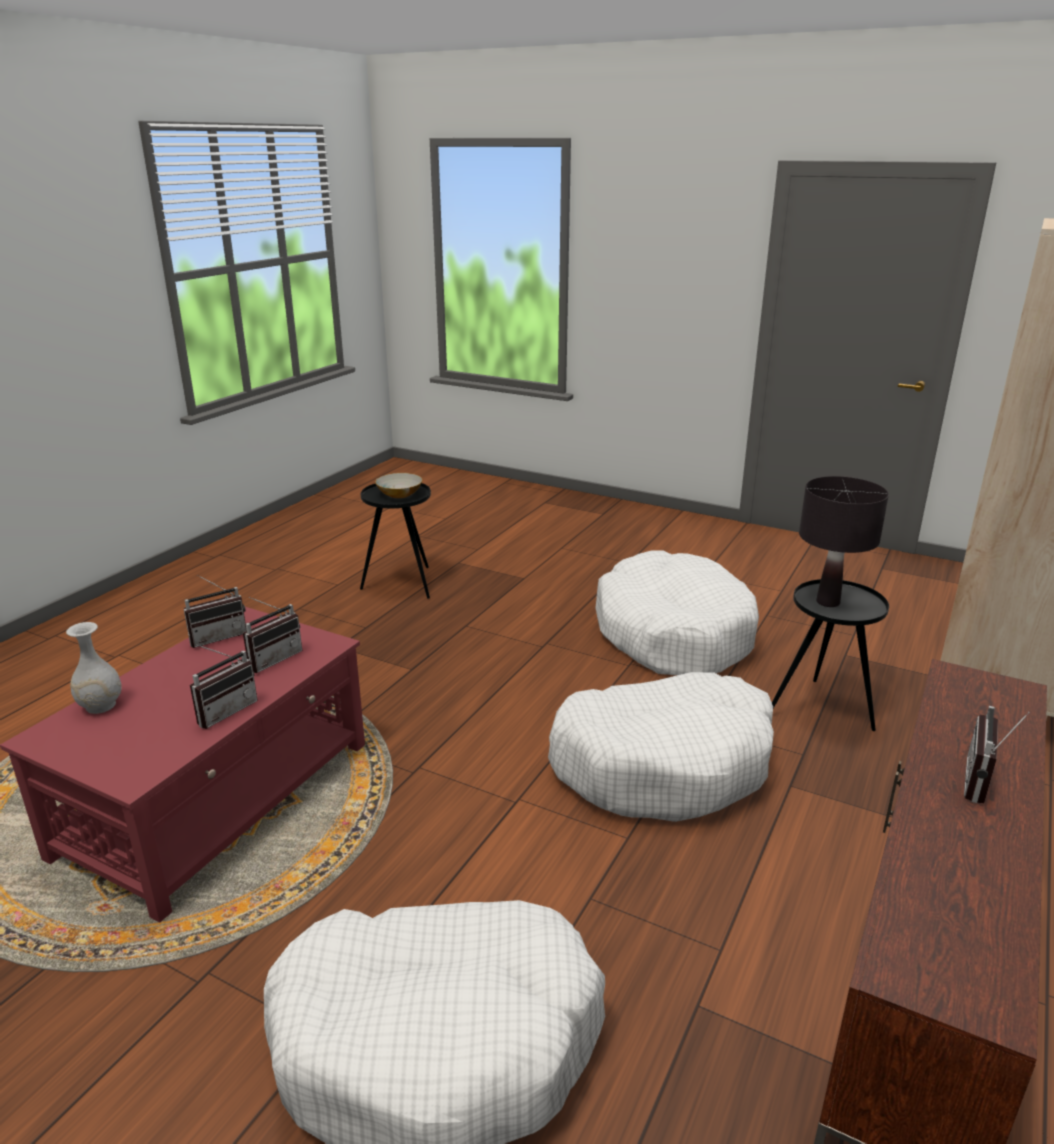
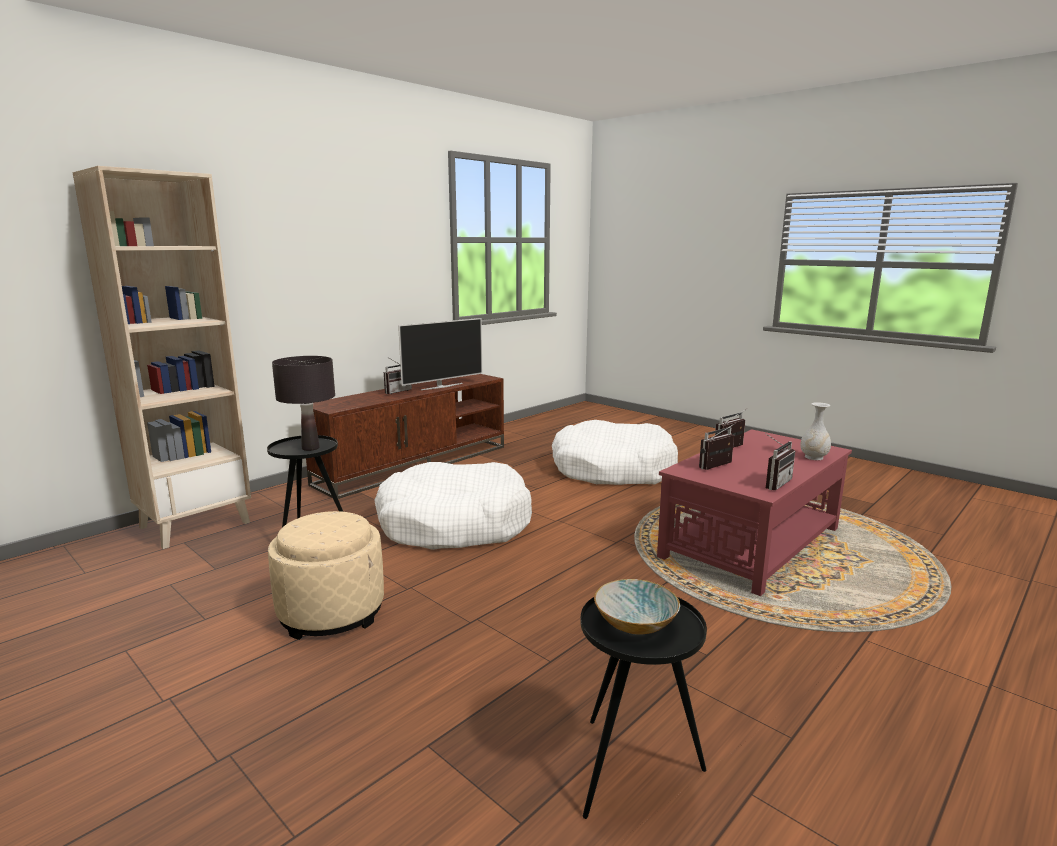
camera: 165 degrees left, 10 degrees down
radio [184,575,247,648] -> radio turned 150 degrees clockwise [765,433,795,490]
white dog bed [595,550,759,675] -> beige ottoman [268,511,384,640]
none -> television [398,318,482,390]

